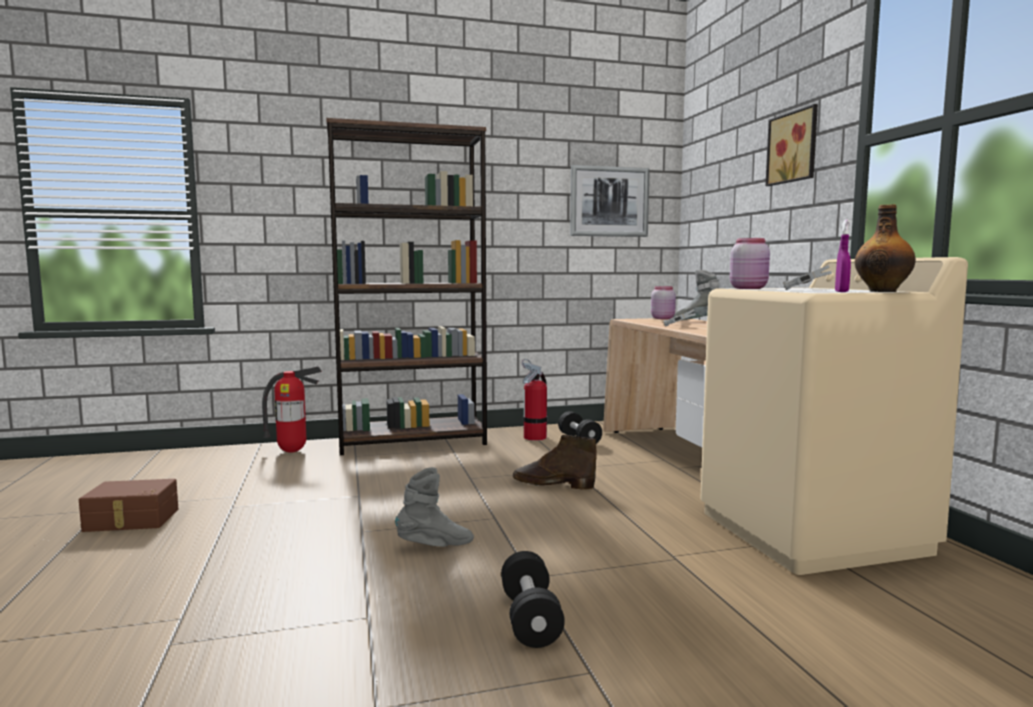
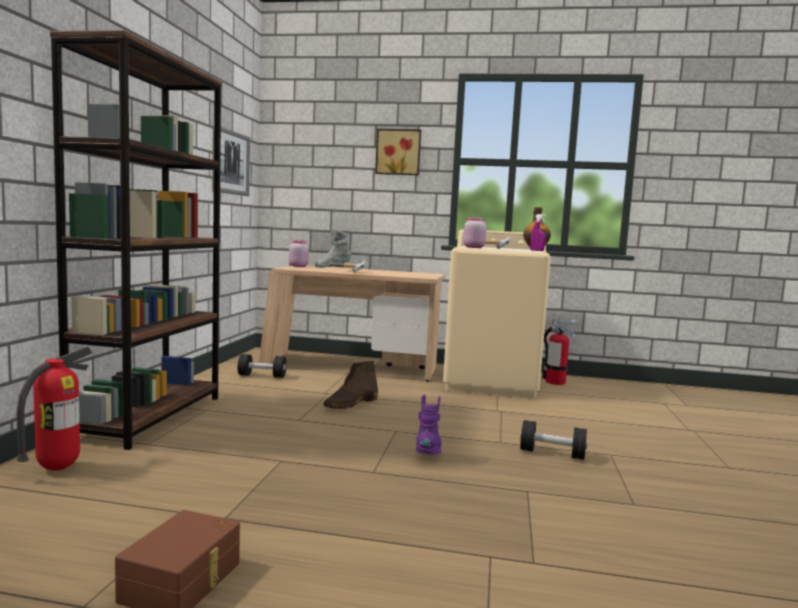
camera: 65 degrees left, 0 degrees up
grey boot [395,467,474,547] -> purple boot [416,394,442,454]
fire extinguisher [522,359,547,441] -> fire extinguisher moved to [542,317,576,385]

